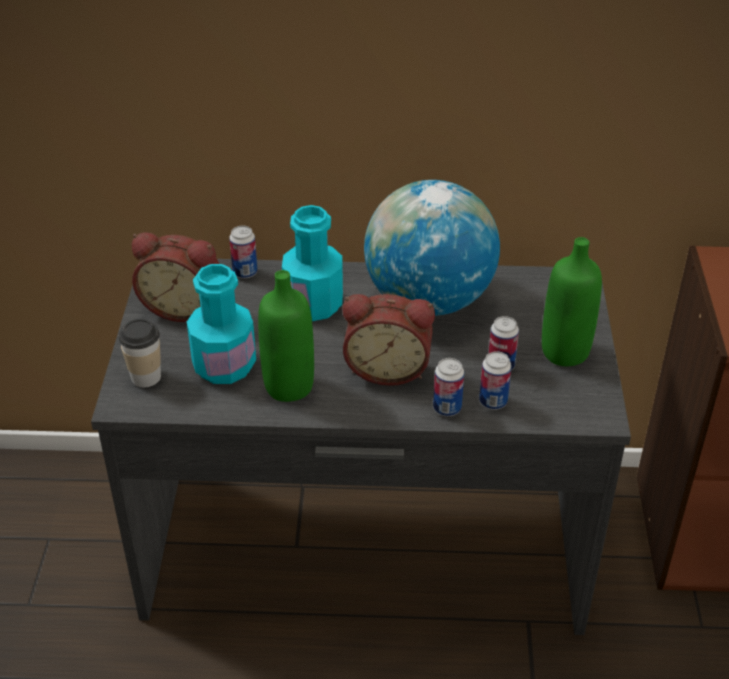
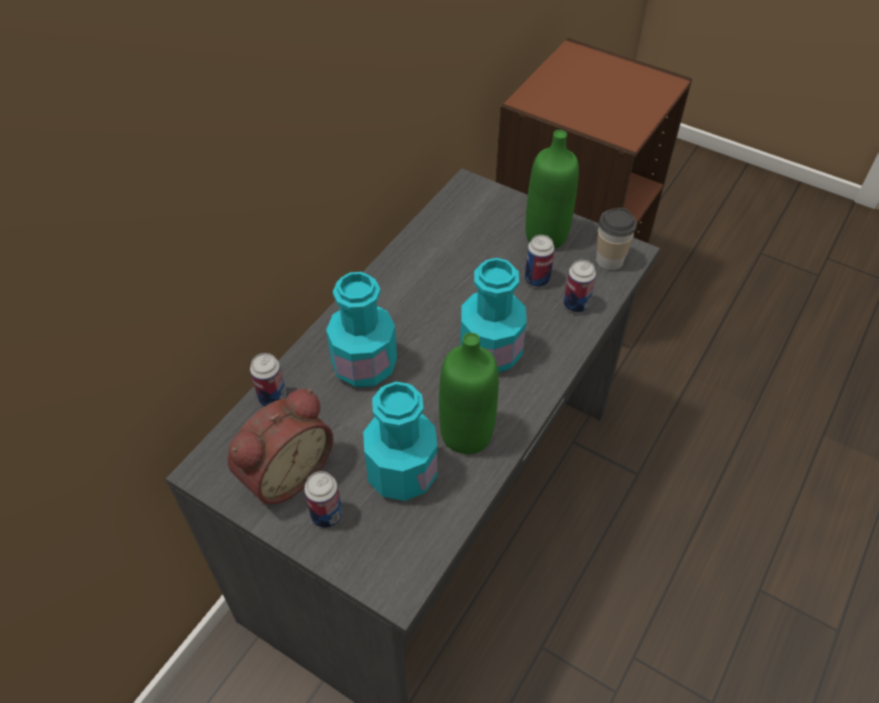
camera: 60 degrees left, 10 degrees up
cup [118,319,161,387] -> cup moved to [596,208,637,270]
alarm clock [343,294,435,386] -> turquoise bottle [460,258,527,372]
globe [364,180,500,316] -> none
can [433,358,464,416] -> can moved to [304,471,342,528]

